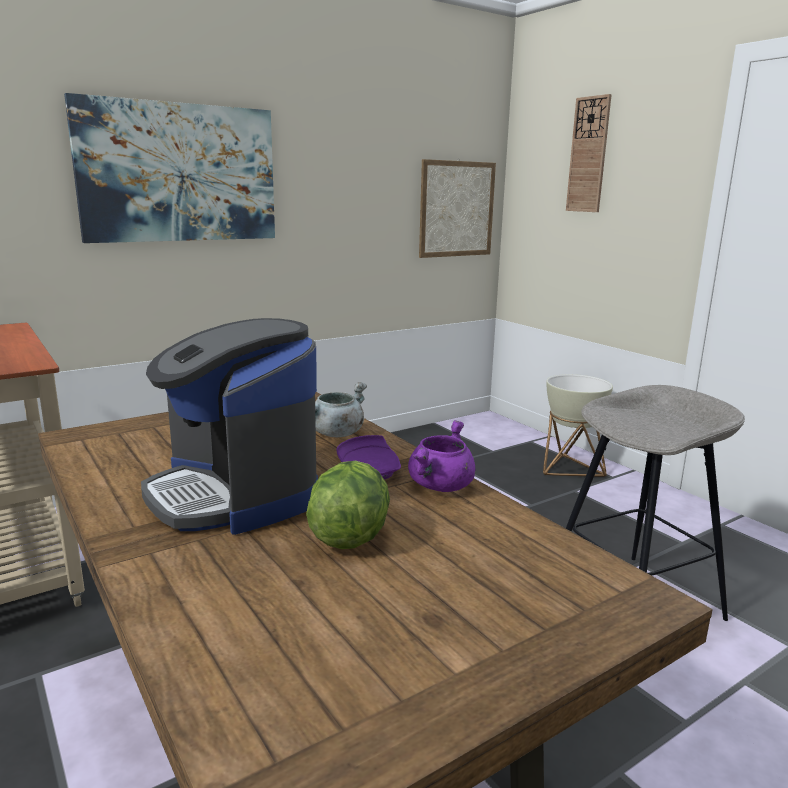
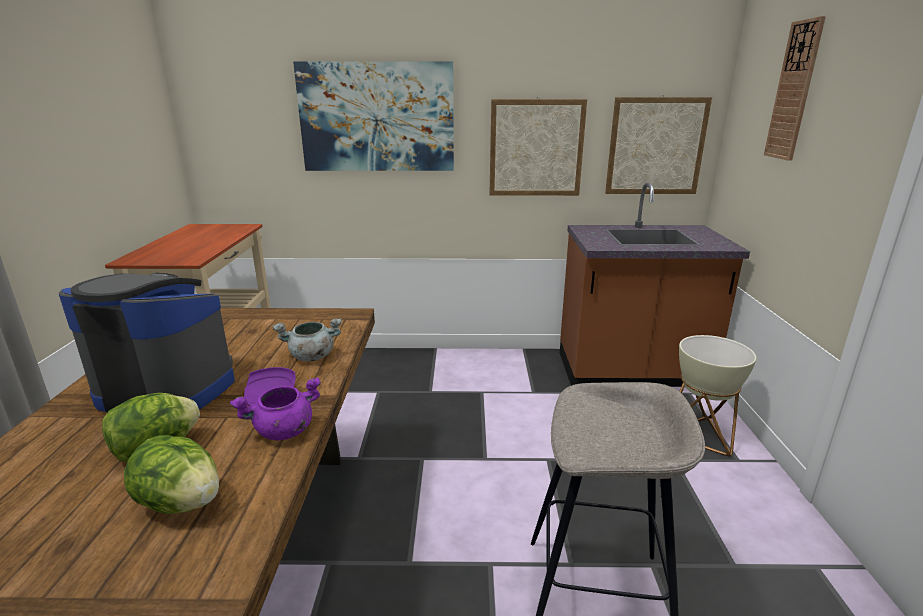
camera: 35 degrees right, 5 degrees up
coffee machine [141,318,318,535] -> coffee machine turned 105 degrees clockwise [59,273,235,412]
none -> lettuce [124,435,219,514]
none -> picture [489,99,587,196]
none -> brown counter [560,183,750,387]

